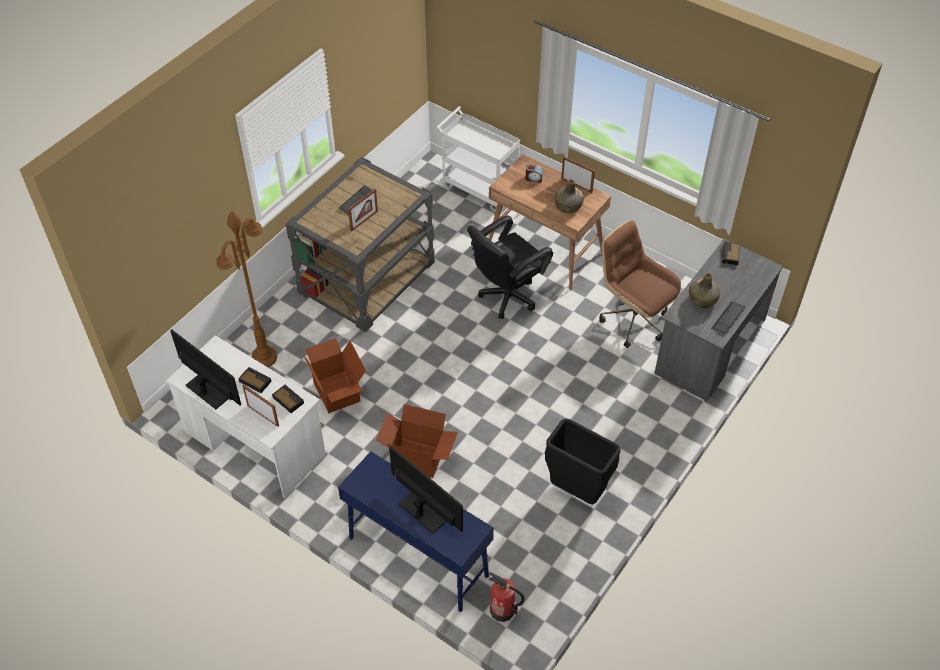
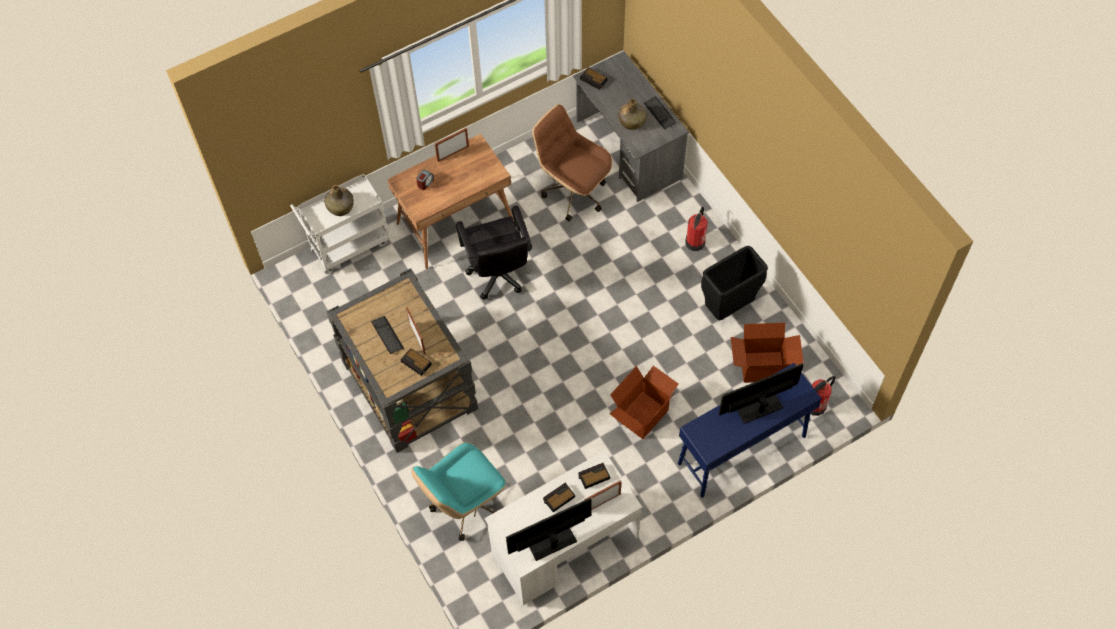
camera: 65 degrees left, 10 degrees up
brown floor lamp [216,211,277,367] -> turquoise office chair [411,442,506,541]
cardboard box [304,338,366,413] -> cardboard box moved to [731,323,804,383]
green bottle [555,179,584,213] -> green bottle moved to [324,185,354,216]
brown office chair [599,220,681,348] -> brown office chair turned 60 degrees clockwise [532,104,612,222]
none -> alarm clock [400,348,432,376]
none -> fire extinguisher [685,207,707,251]

